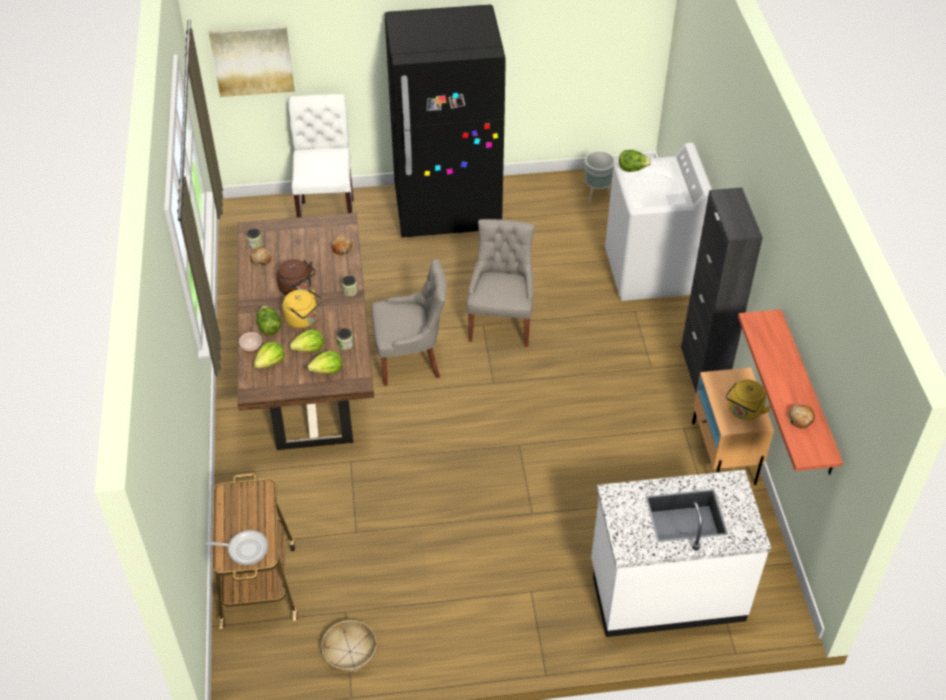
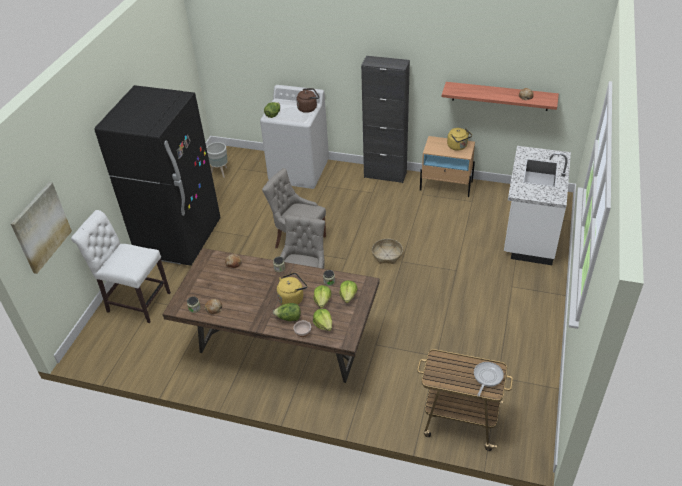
camera: 65 degrees left, 5 degrees down
brown kettle [277,259,316,295] -> brown kettle moved to [296,88,319,113]
basket [321,620,377,674] -> basket moved to [372,239,403,264]

